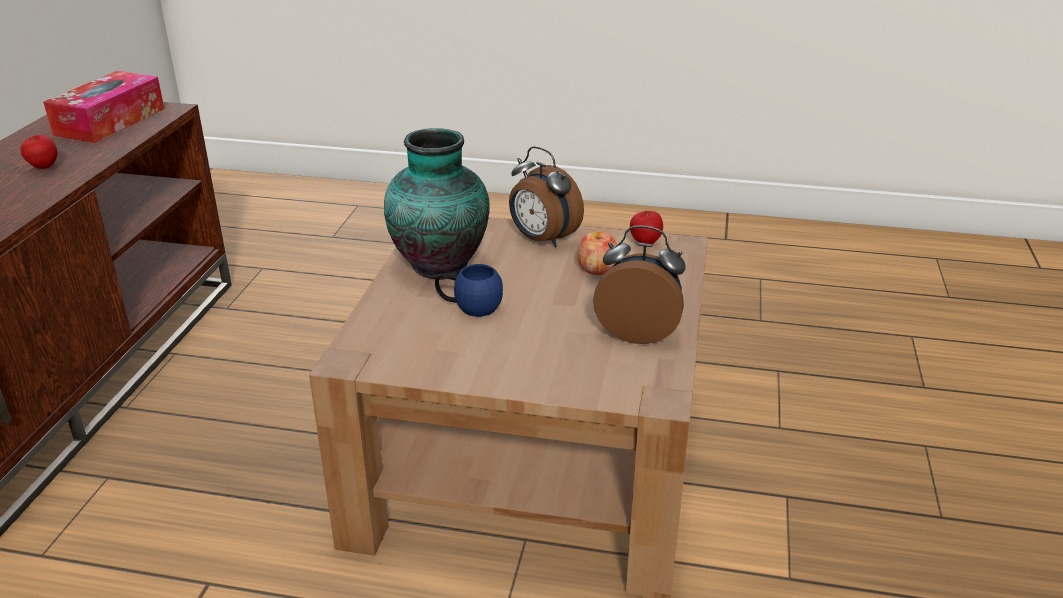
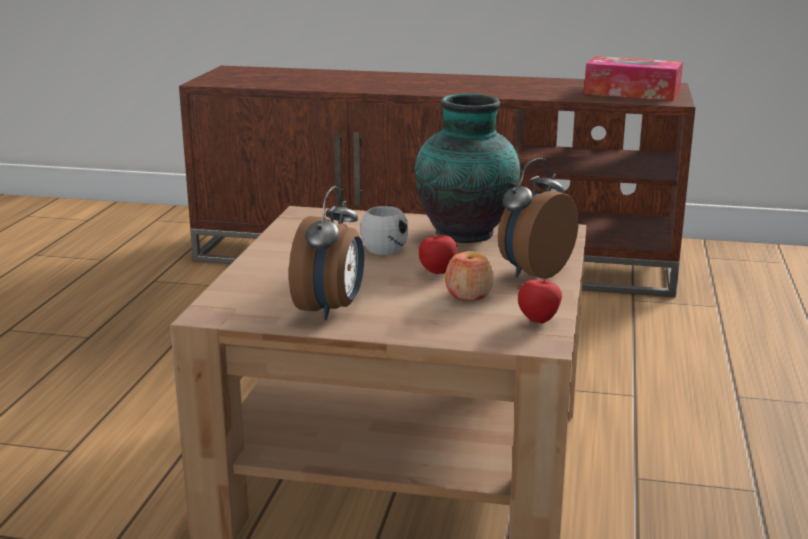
camera: 90 degrees right, 10 degrees down
apple [21,135,58,169] -> apple moved to [419,234,457,274]
blue mug [435,264,503,317] -> white mug [360,204,408,255]

